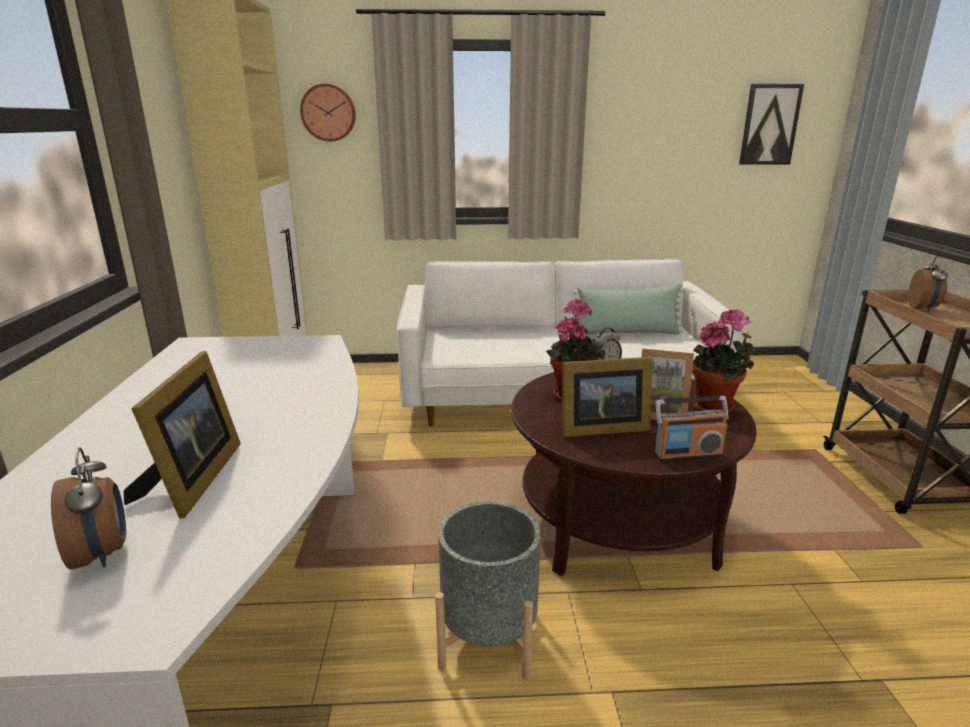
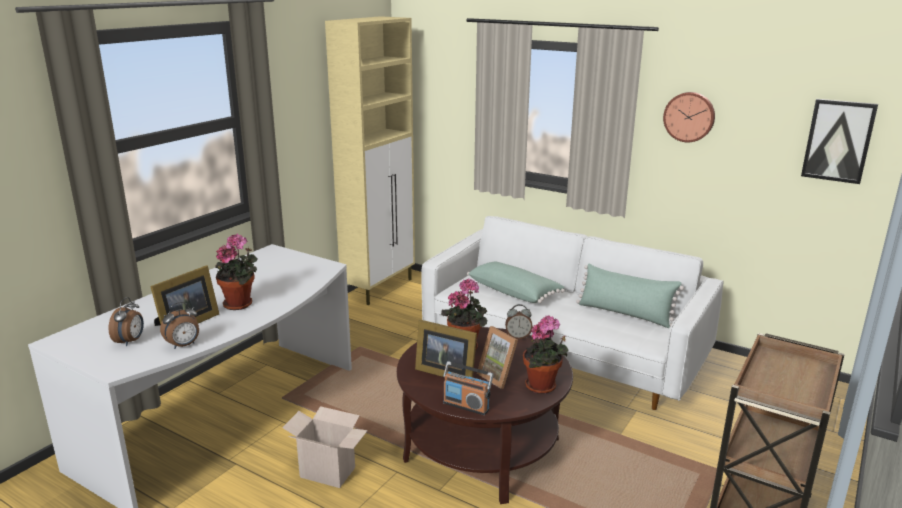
camera: 35 degrees right, 0 degrees up
wall clock [300,84,356,142] -> wall clock moved to [663,92,715,142]
grey planter [435,501,541,680] -> cardboard box [282,406,368,488]
alarm clock [908,256,948,312] -> alarm clock moved to [160,302,199,349]
none -> potted plant [215,234,258,310]
none -> green pillow [467,262,565,303]

